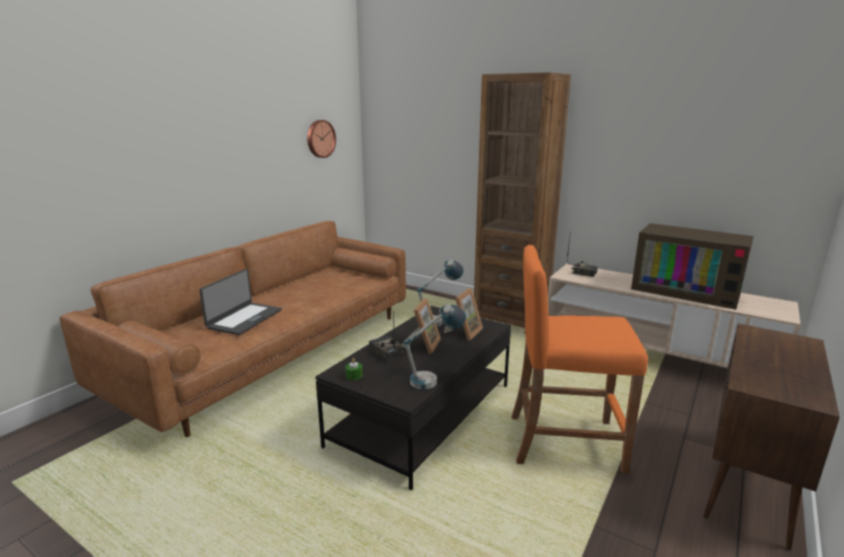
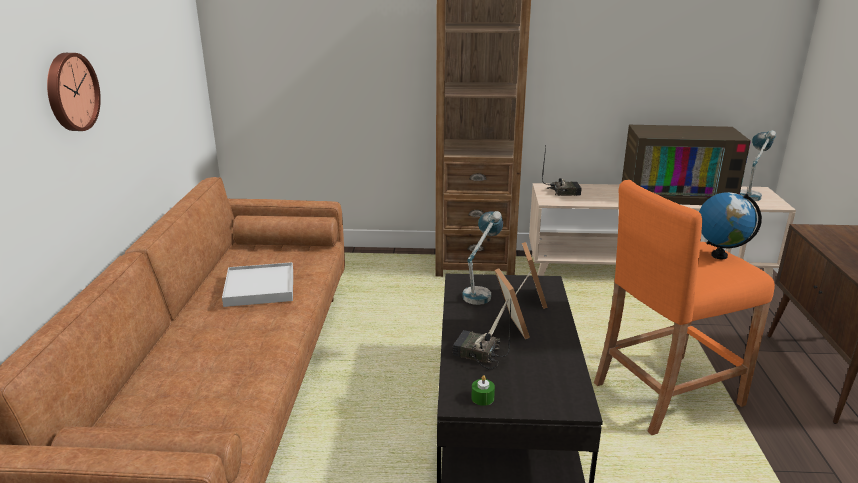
camera: 30 degrees left, 5 degrees up
laptop [199,269,282,335] -> none
wall clock [307,120,336,158] -> wall clock moved to [47,53,101,131]
table lamp [403,305,466,390] -> table lamp moved to [740,130,776,201]
none -> white tray [222,262,293,307]
none -> globe [699,192,762,259]

